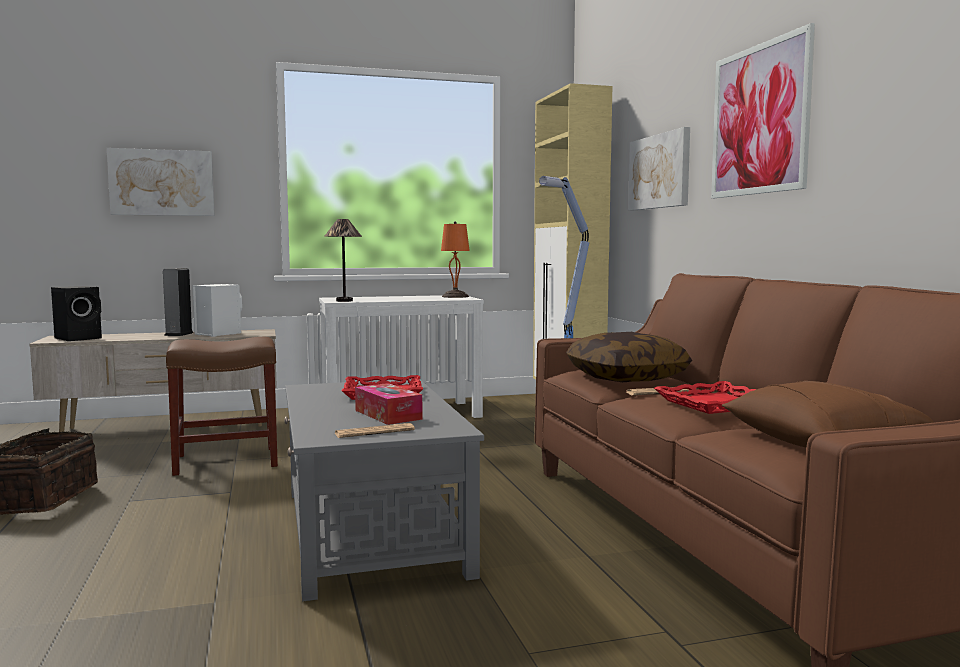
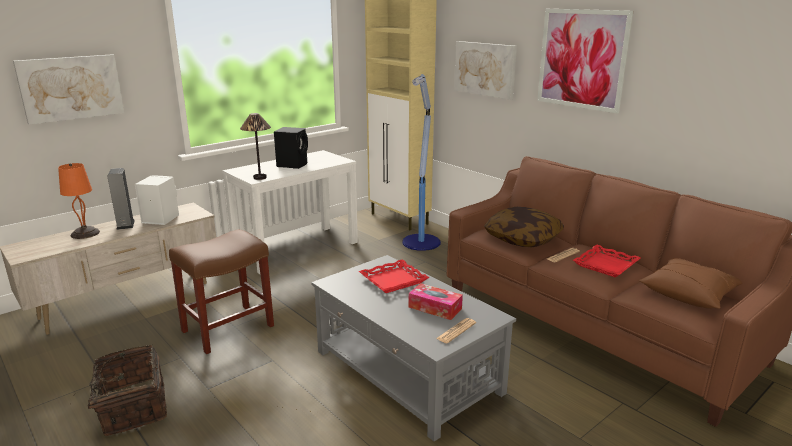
camera: 25 degrees left, 15 degrees up
black speaker [51,286,102,341] -> black speaker moved to [274,127,308,169]
orange table lamp [441,221,470,298] -> orange table lamp moved to [58,163,100,239]

